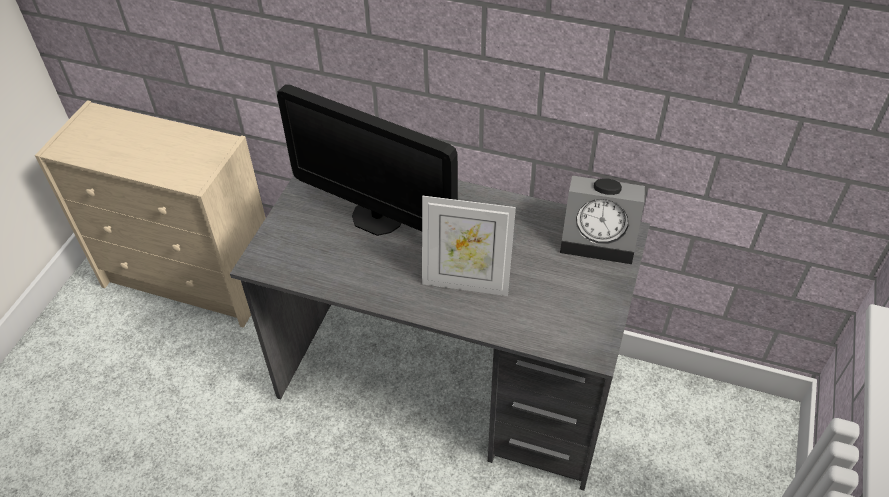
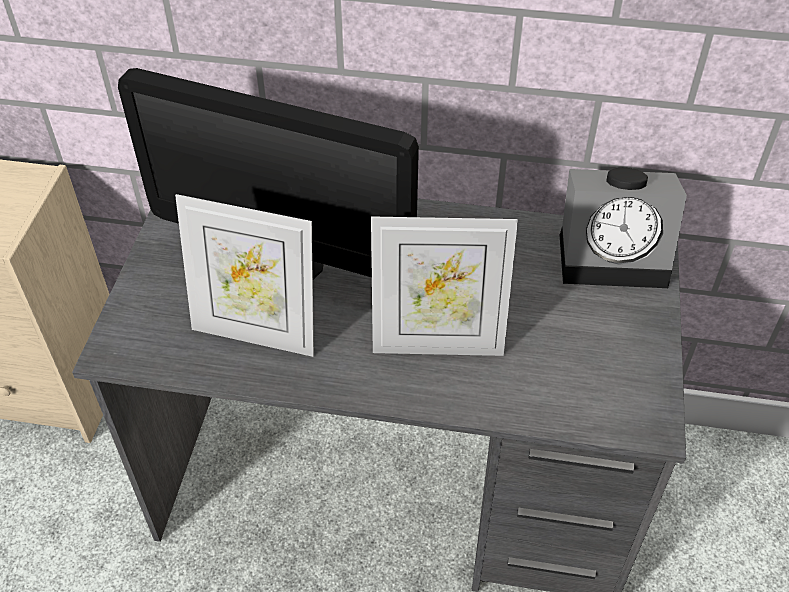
camera: 10 degrees left, 0 degrees up
none -> picture frame [175,194,314,357]

